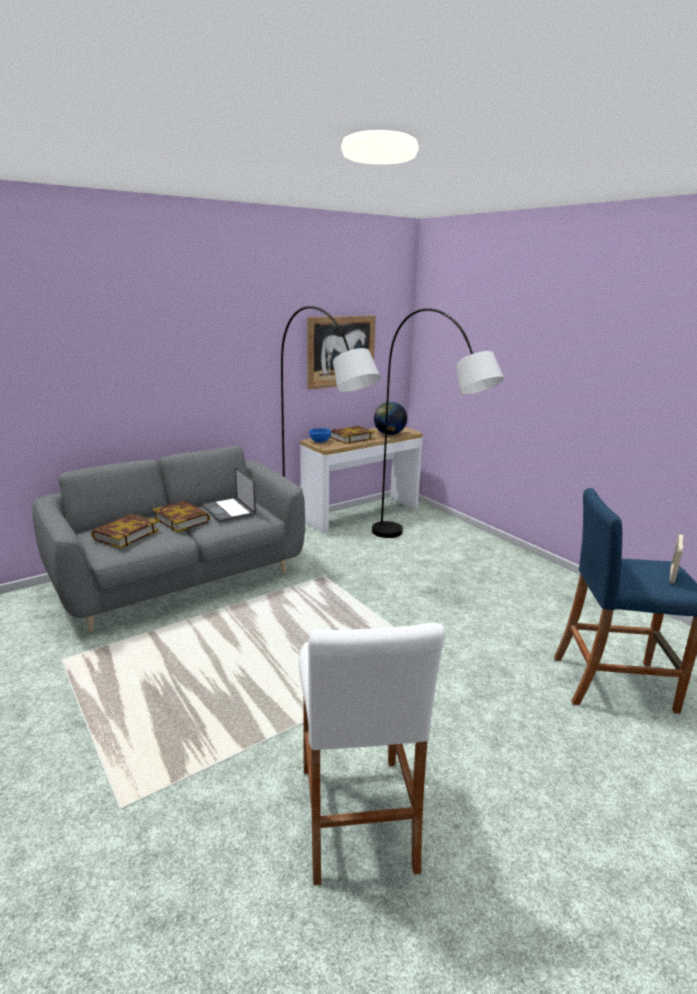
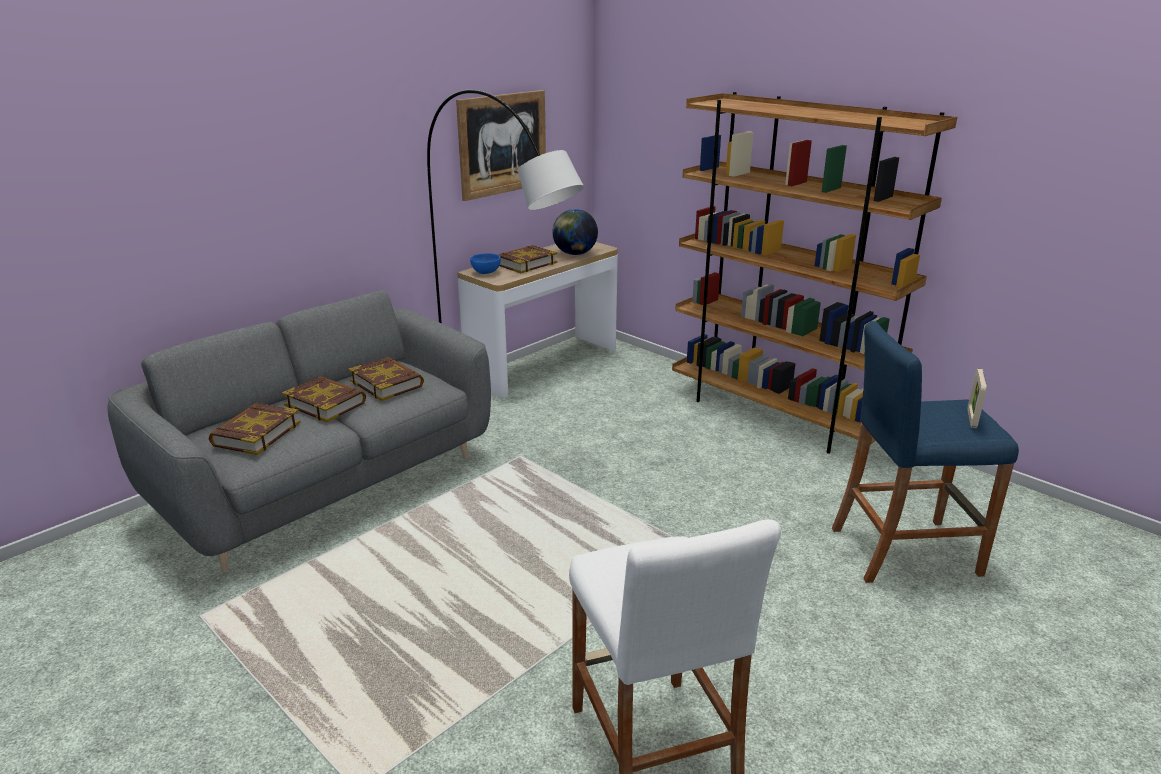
camera: 10 degrees left, 5 degrees up
laptop [202,467,256,523] -> book [348,357,424,401]
grey floor lamp [372,308,505,538] -> none
none -> brown bookcase [672,92,957,454]

